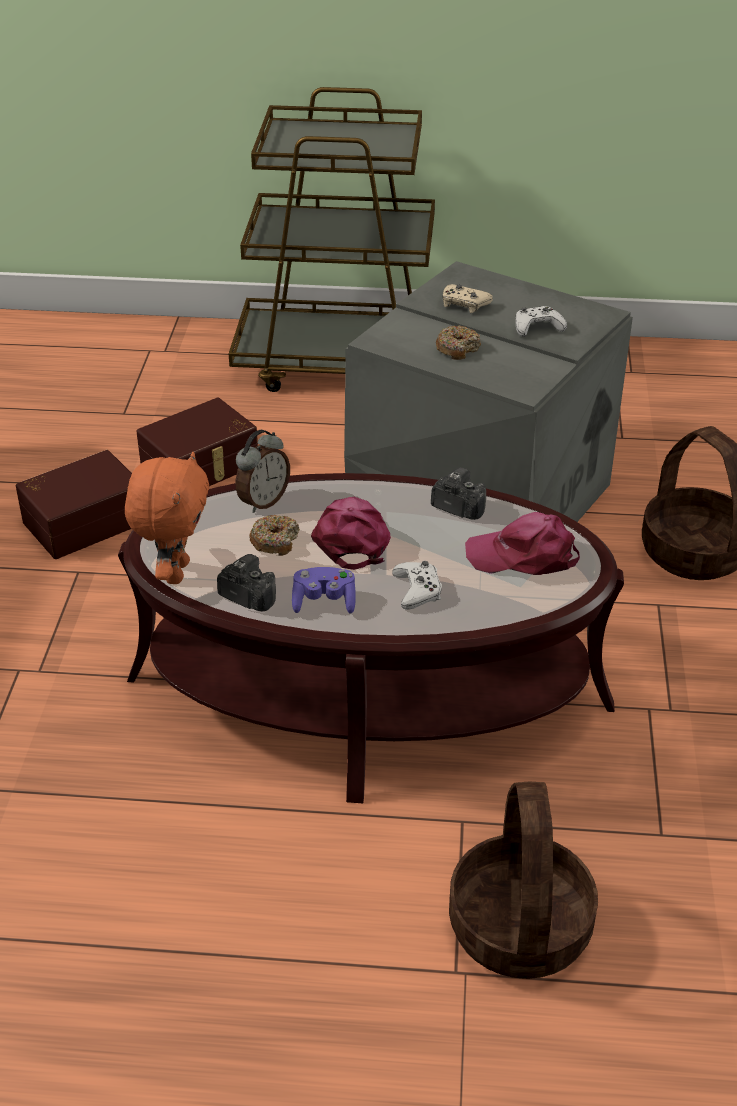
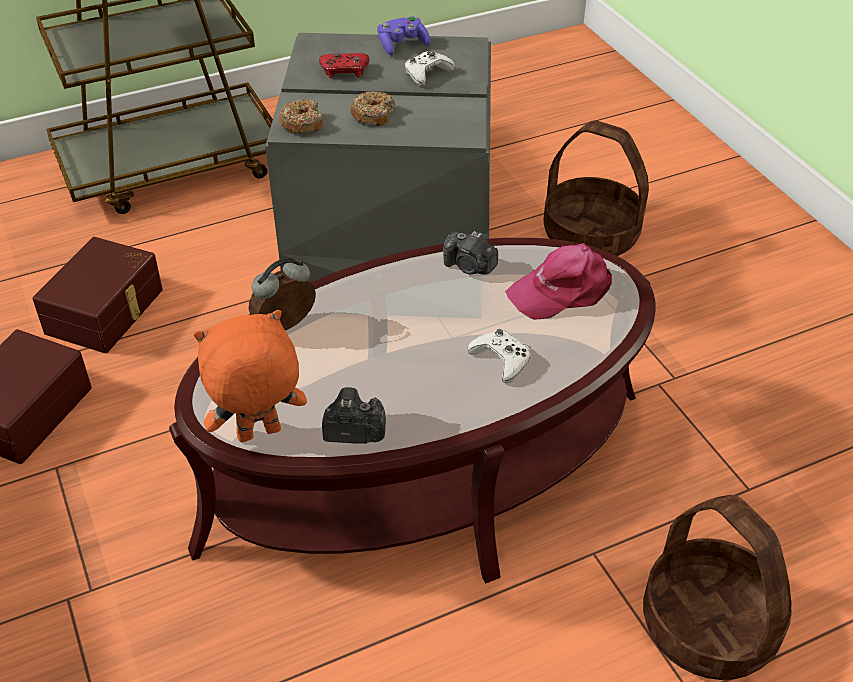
camera: 30 degrees left, 5 degrees up
orange plush toy [125,452,209,584] -> orange plush toy turned 90 degrees counterclockwise [194,310,307,442]
alarm clock [235,430,290,513] -> alarm clock turned 135 degrees counterclockwise [249,258,316,330]
donut [249,515,300,556] -> donut moved to [279,99,323,134]
purple game controller [292,567,356,614] -> purple game controller moved to [377,16,431,56]
pink cap [311,497,391,570] -> none
camera [431,467,486,520] -> camera turned 150 degrees counterclockwise [443,231,498,275]
beige game controller [443,284,493,313] -> red game controller [319,53,369,78]

